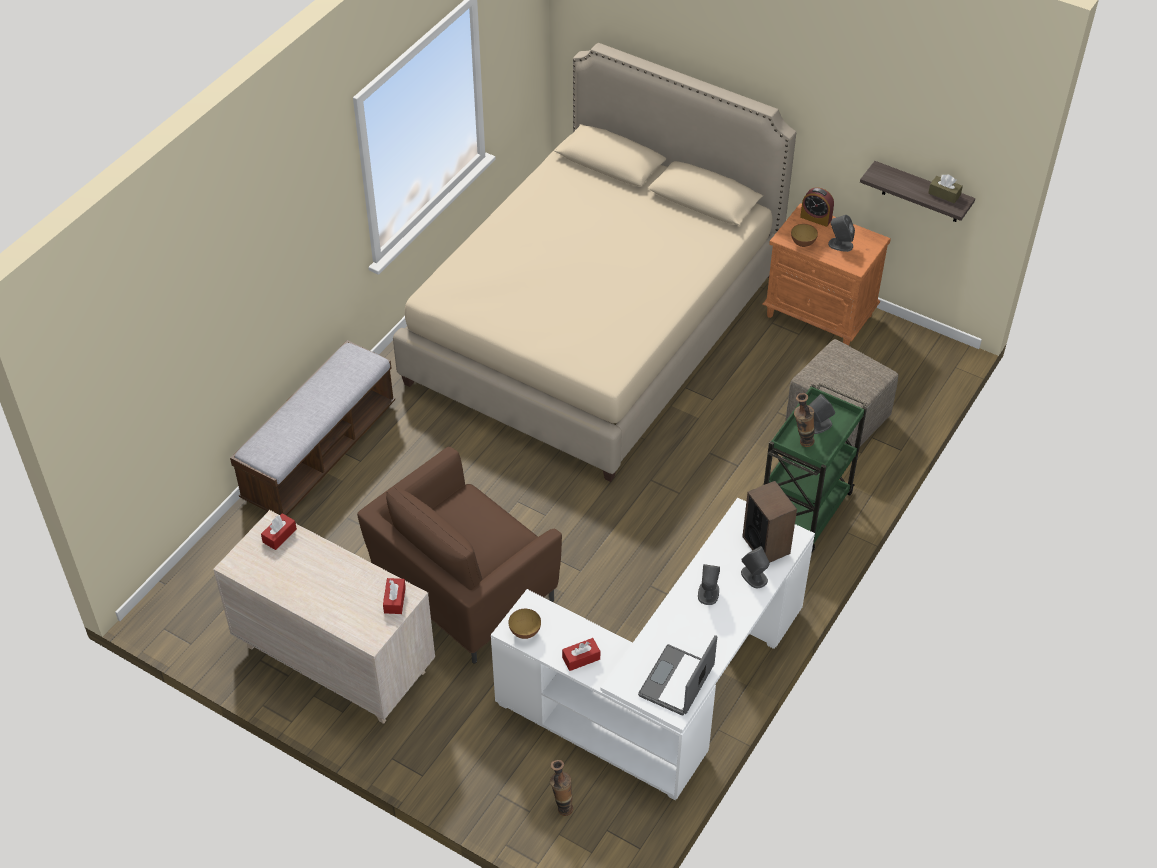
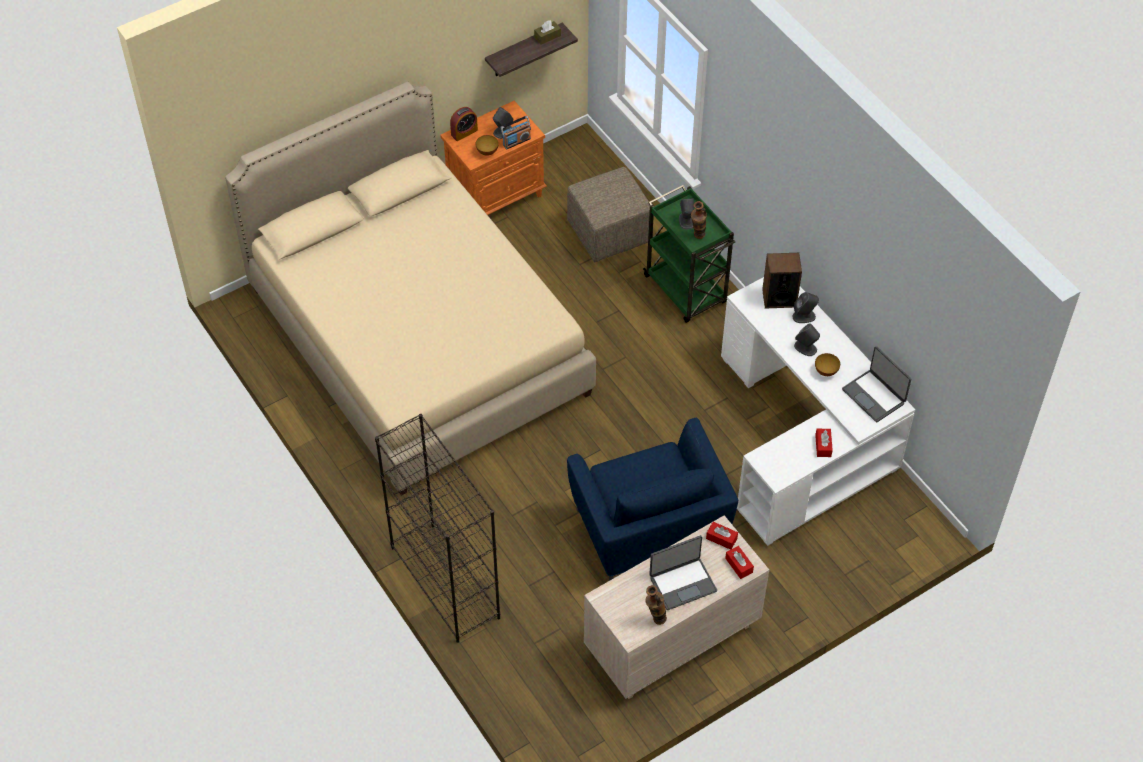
camera: 65 degrees left, 5 degrees up
bench [230,340,395,516] -> black bookcase [375,414,500,643]
red tissue box [261,513,297,550] -> red tissue box moved to [725,546,754,579]
brown armchair [357,447,562,664] -> blue armchair [567,418,738,581]
bowl [509,609,541,639] -> bowl moved to [815,353,840,376]
vase [550,760,573,816] -> vase moved to [645,585,667,625]
none -> radio [500,116,531,149]
none -> laptop [649,535,717,610]

